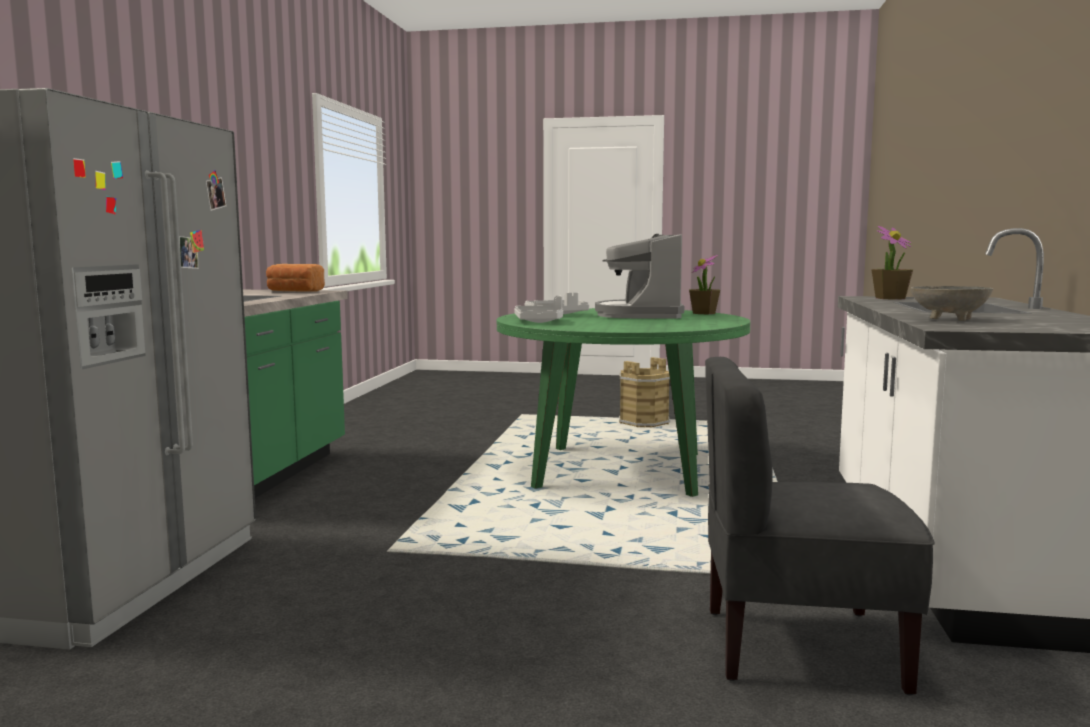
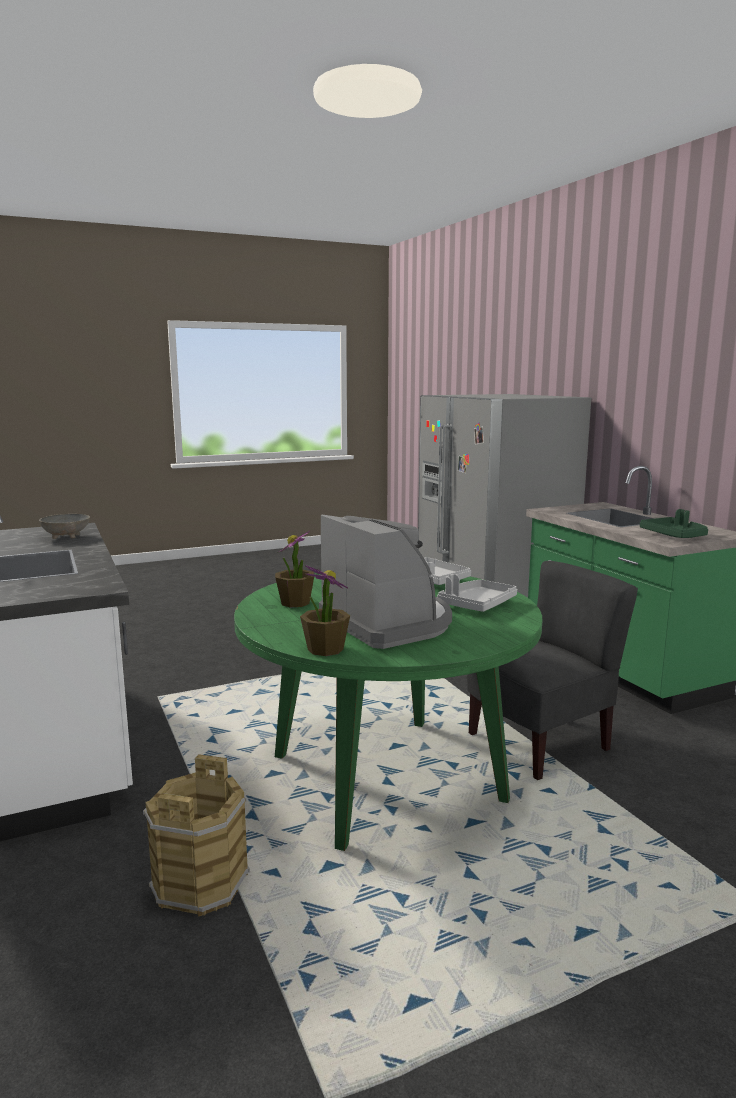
camera: 145 degrees right, 5 degrees up
bread [266,264,325,292] -> green tray [640,509,708,538]
brown bucket [619,357,670,428] -> brown bucket moved to [143,754,250,917]
grey chair [705,357,935,696] -> grey chair moved to [467,561,638,780]
potted plant [871,226,913,300] -> potted plant moved to [275,531,314,607]

